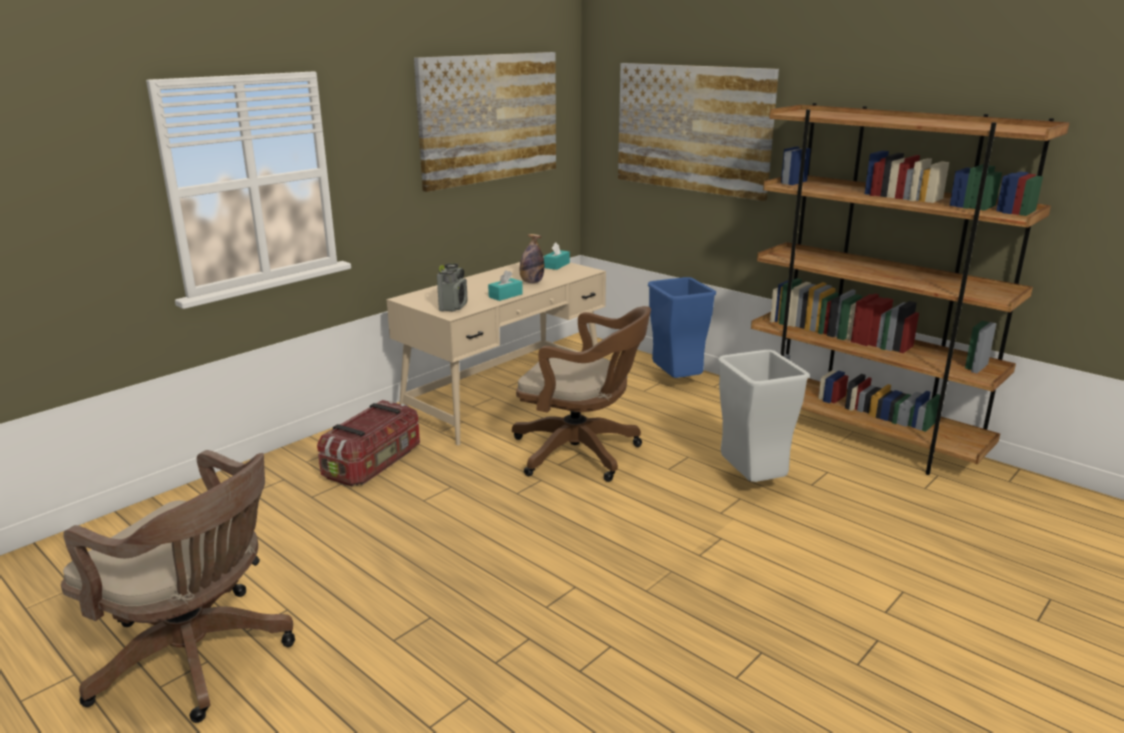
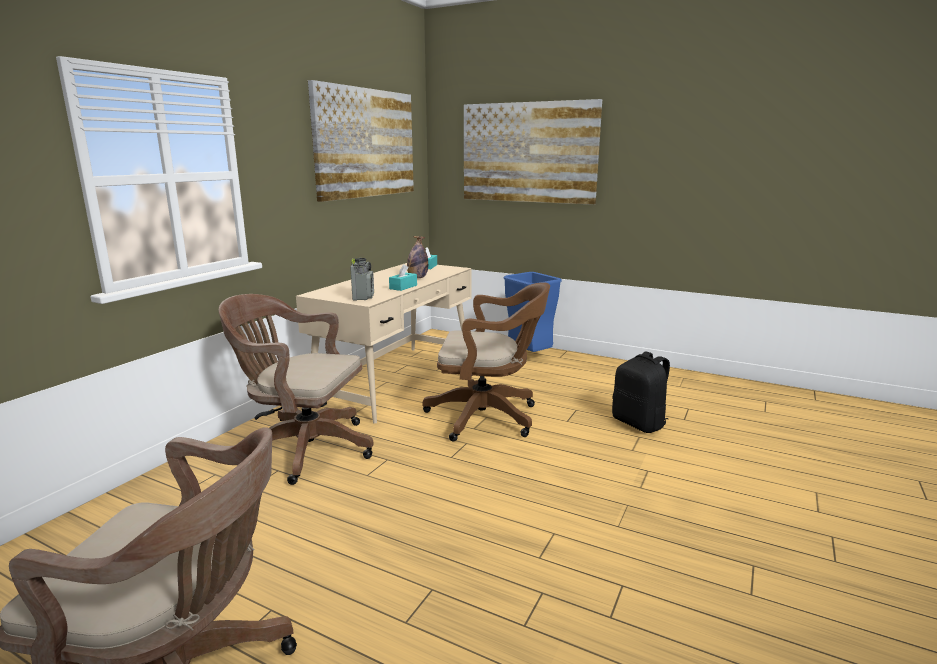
camera: 15 degrees left, 5 degrees down
storage box [317,400,420,486] -> brown office chair [219,294,374,485]
grey trash can [718,350,810,482] -> black backpack [612,352,670,433]
brown bookcase [751,103,1069,475] -> none

